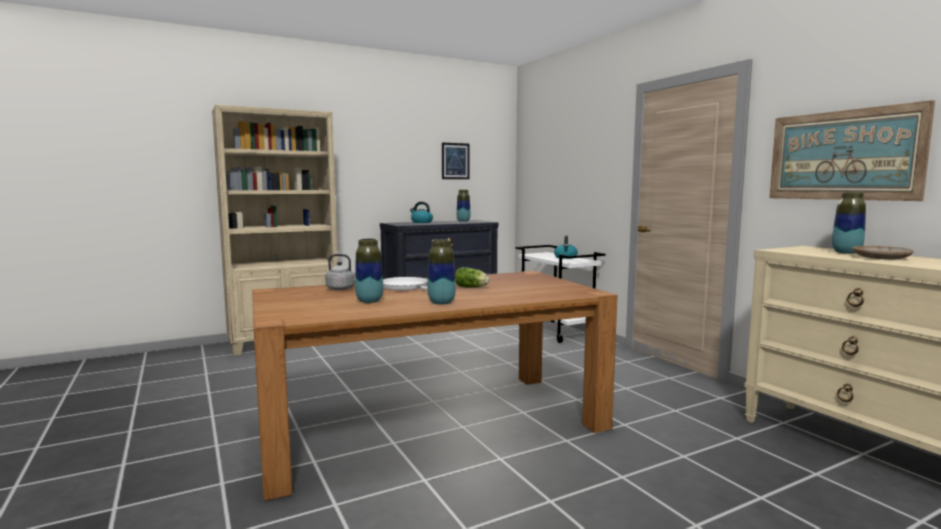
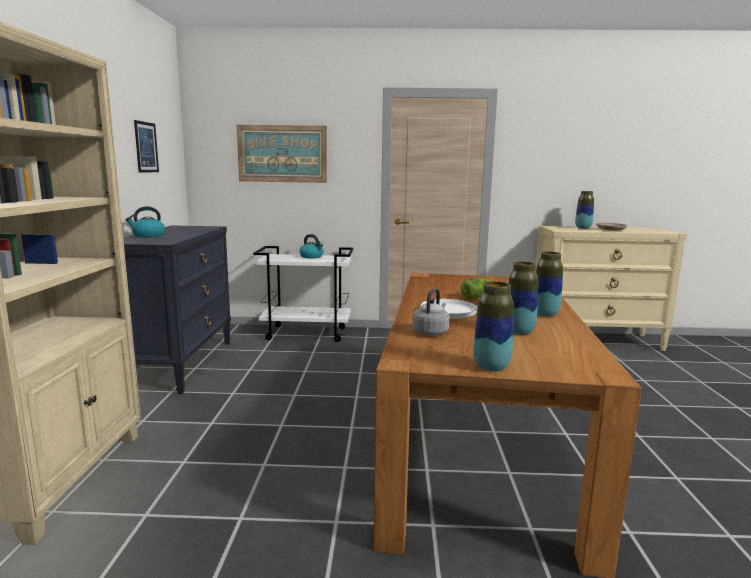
camera: 60 degrees left, 5 degrees up
vase [457,190,471,222] -> vase moved to [473,281,514,372]
picture [769,100,935,201] -> picture moved to [237,125,327,183]

